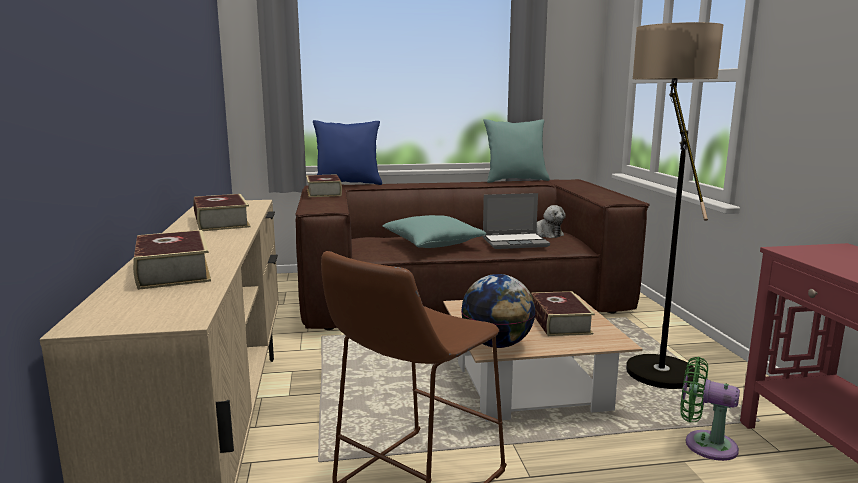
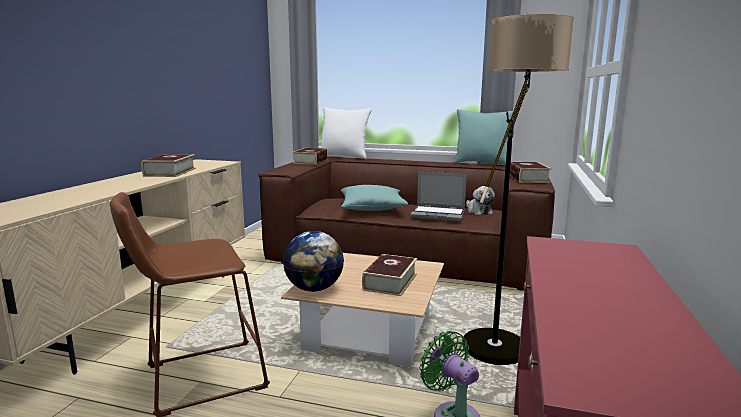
camera: 25 degrees right, 0 degrees up
book [133,230,211,290] -> book moved to [510,162,551,183]
blue pillow [313,120,382,185] -> white pillow [321,107,372,159]

